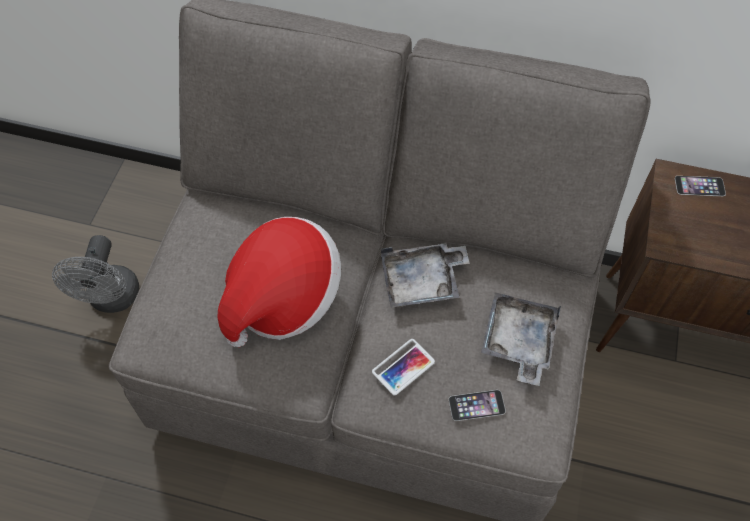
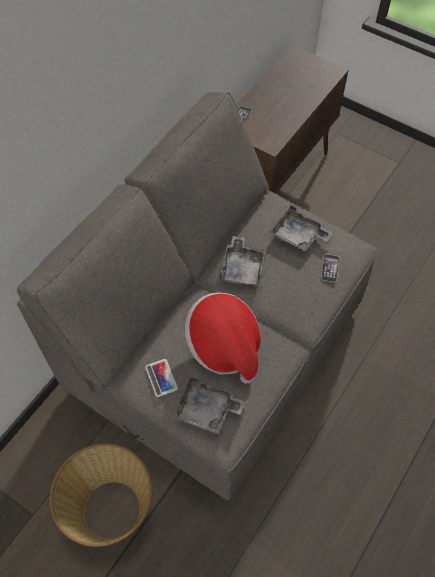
camera: 70 degrees left, 0 degrees up
grey fan [52,235,139,313] -> basket [50,443,152,547]
phone [372,339,435,395] -> phone moved to [145,359,178,397]
none -> grey tray [173,377,245,434]

